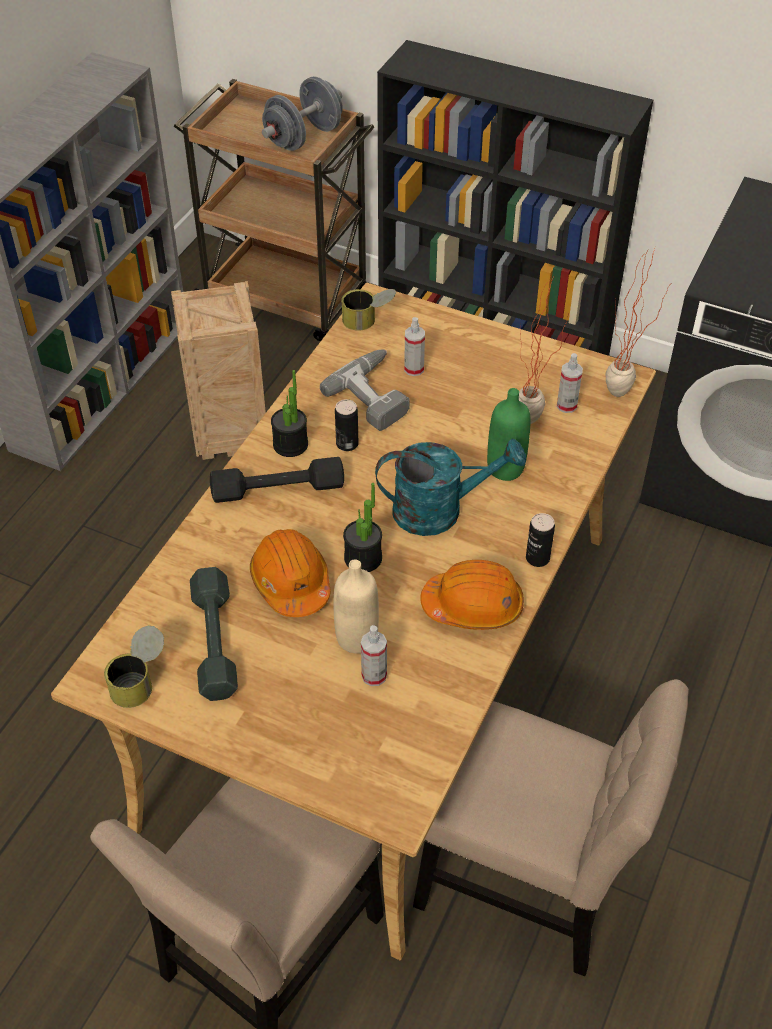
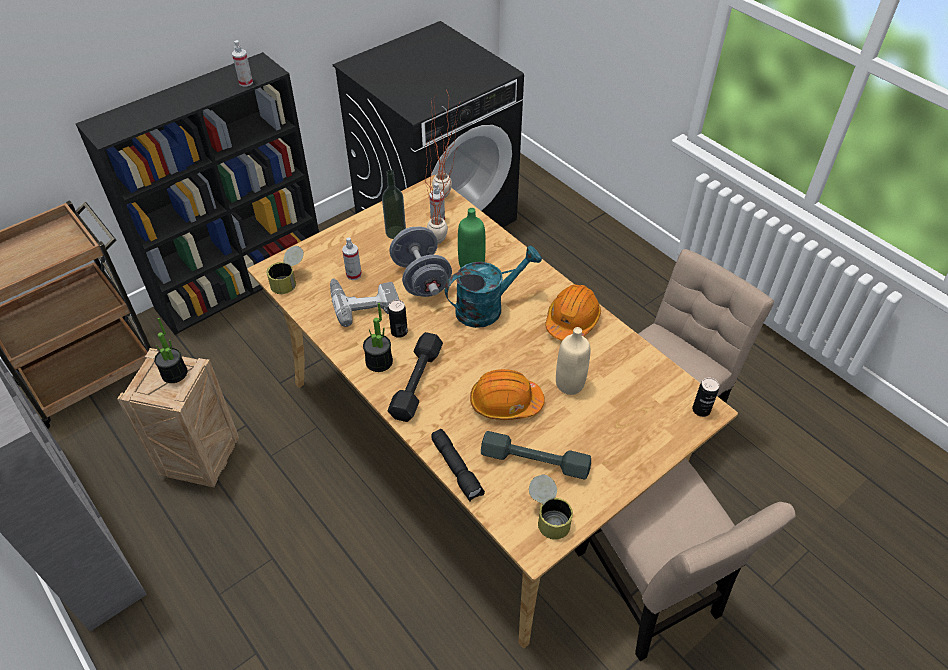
camera: 65 degrees left, 0 degrees up
grey dumbbell [262,76,343,151] -> grey dumbbell moved to [389,227,452,297]
potted plant [343,483,382,572] -> potted plant moved to [154,318,188,383]
spray bottle [361,625,387,686] -> spray bottle moved to [232,40,253,86]
turquoise watering can [375,439,526,536] -> turquoise watering can turned 45 degrees clockwise [445,246,542,328]
can [526,513,555,567] -> can moved to [692,378,719,417]
none -> bottle [382,170,406,239]
none -> black flashlight [431,429,485,502]

